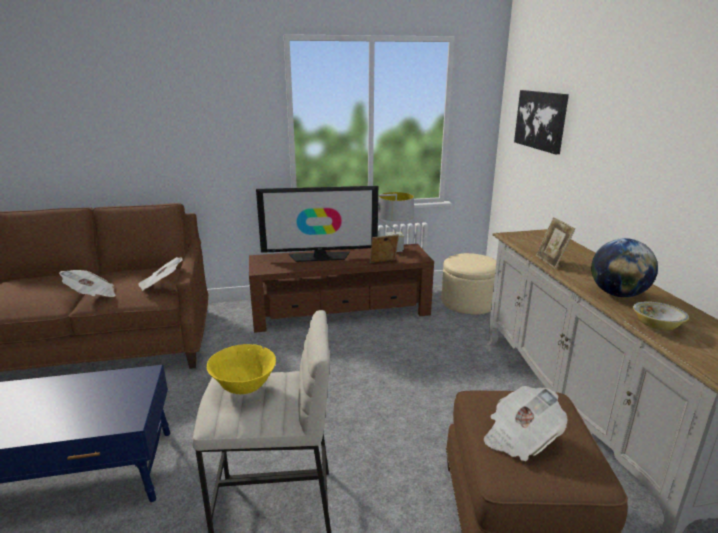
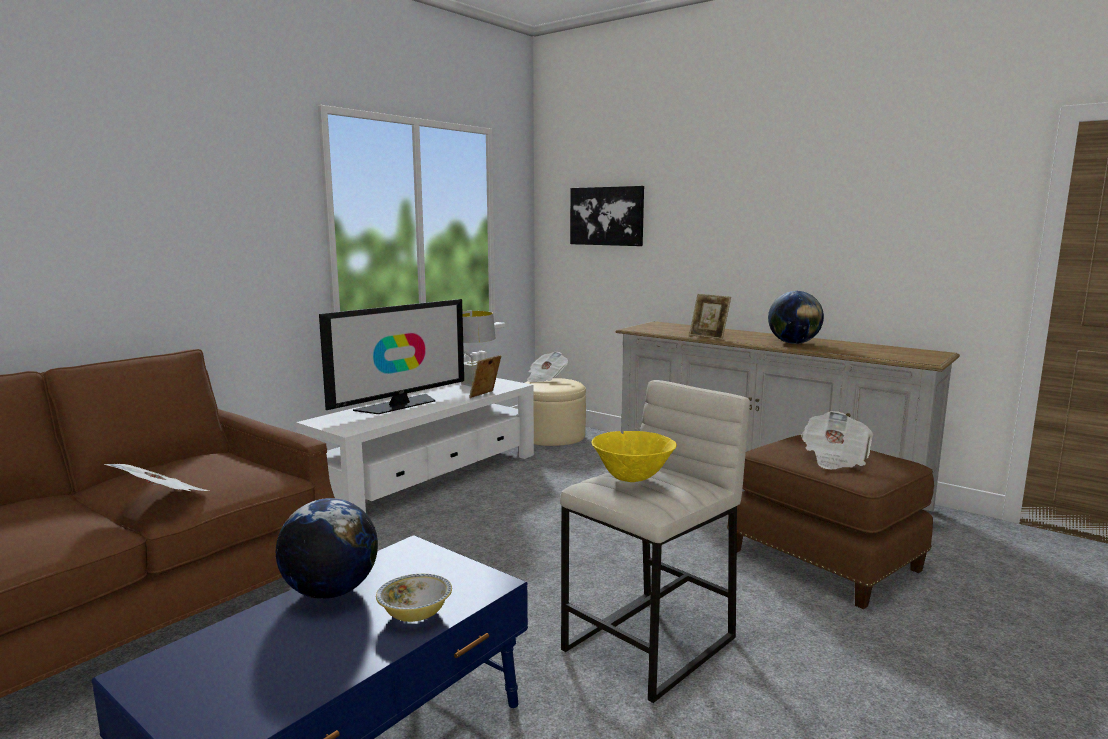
camera: 40 degrees left, 10 degrees down
newspaper [138,257,182,291] -> newspaper moved to [527,352,568,382]
brown tv stand [249,244,434,333] -> white tv stand [296,378,534,513]
bowl [633,301,689,330] -> bowl moved to [376,574,452,622]
none -> globe [276,498,378,599]

